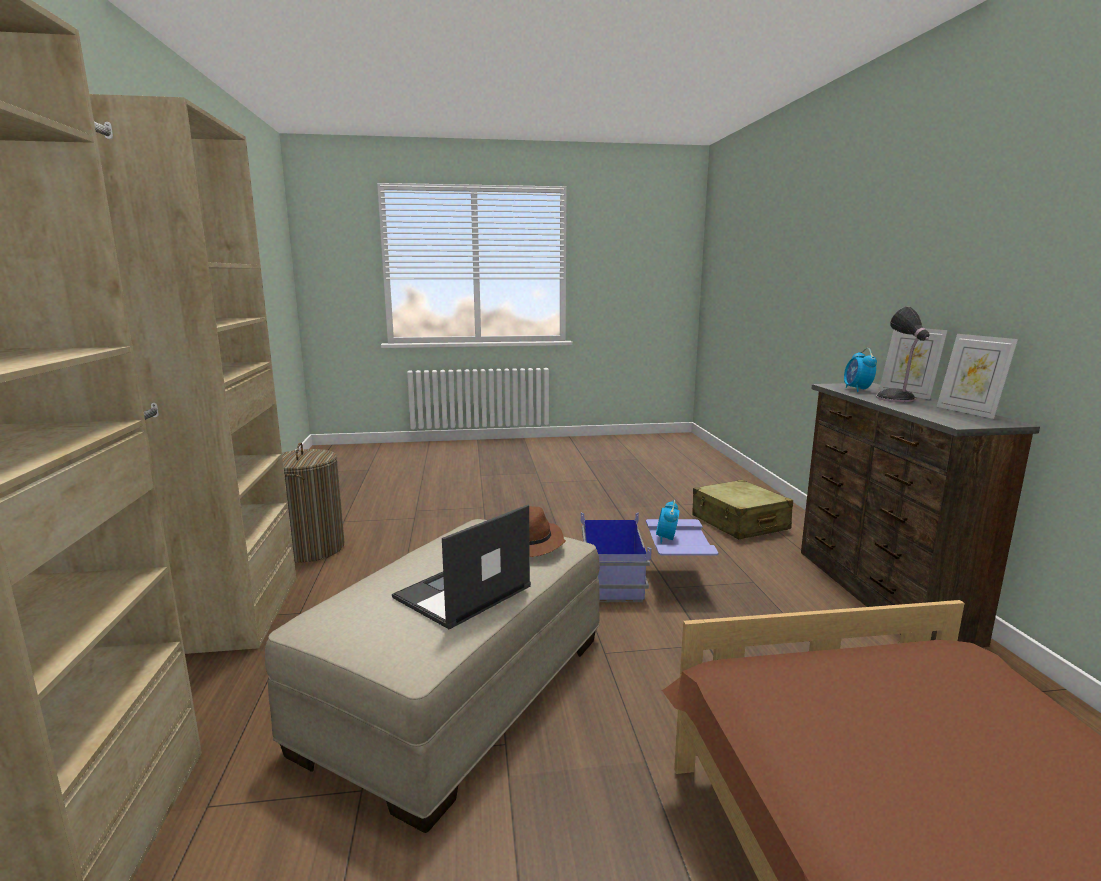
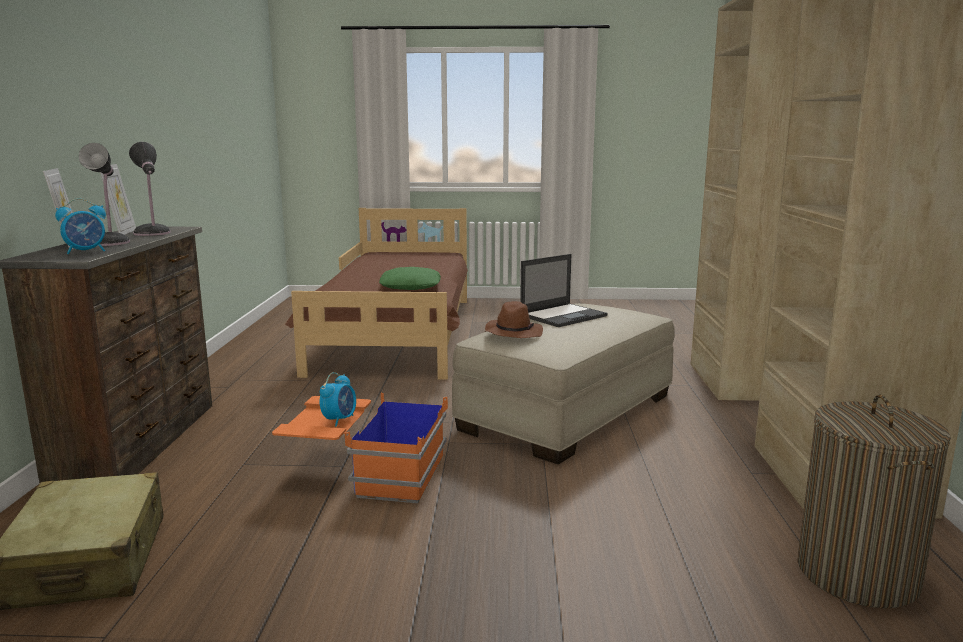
camera: 170 degrees left, 0 degrees up
blue storage box [581,512,719,602] -> orange storage box [272,392,448,503]
alarm clock [844,348,877,392] -> alarm clock turned 45 degrees clockwise [55,198,106,254]
none -> table lamp [129,142,171,236]
none -> green pillow [379,267,441,290]

